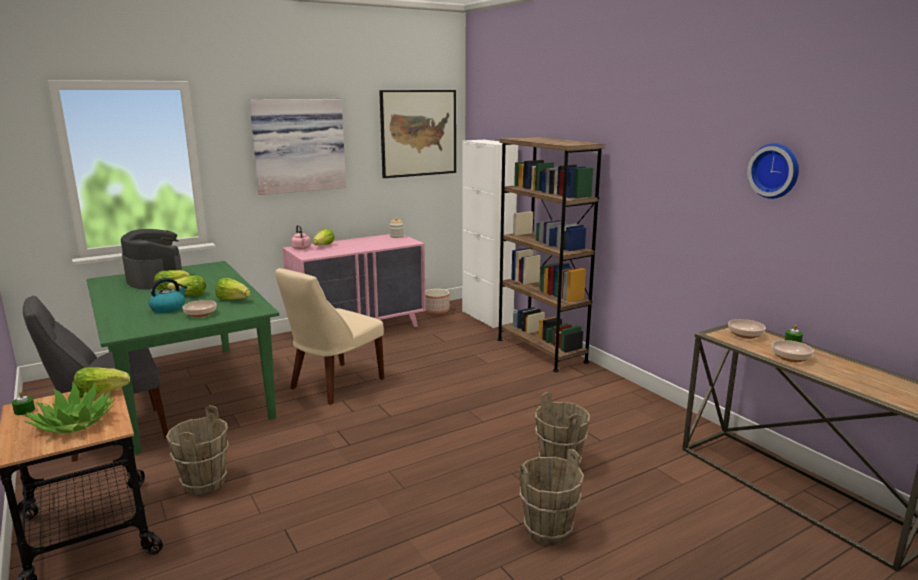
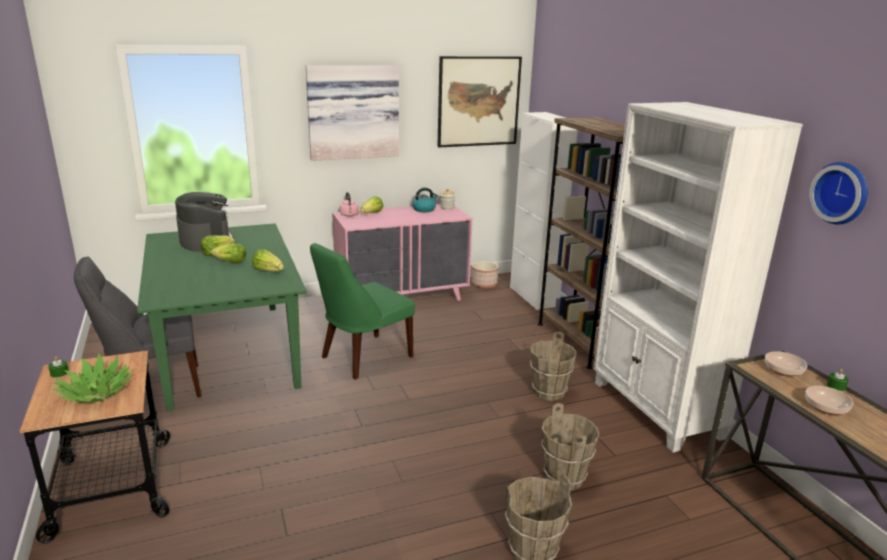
camera: 10 degrees right, 5 degrees up
lettuce [73,367,130,398] -> none
kettle [149,278,188,313] -> kettle moved to [412,188,438,212]
brown bucket [166,405,229,495] -> brown bucket moved to [530,331,577,401]
bowl [182,300,216,318] -> none
beige chair [275,268,384,405] -> green chair [310,243,415,380]
none -> white bookcase [593,102,803,453]

